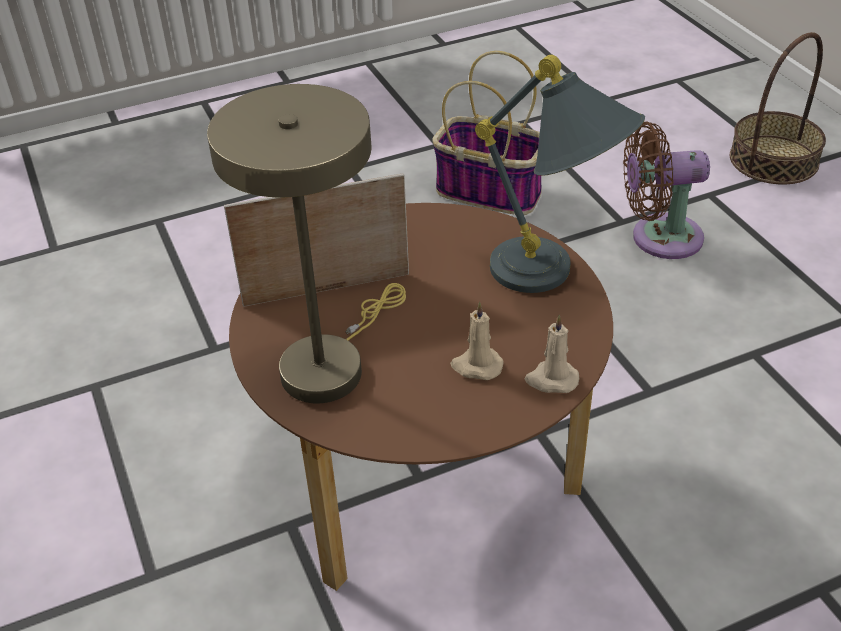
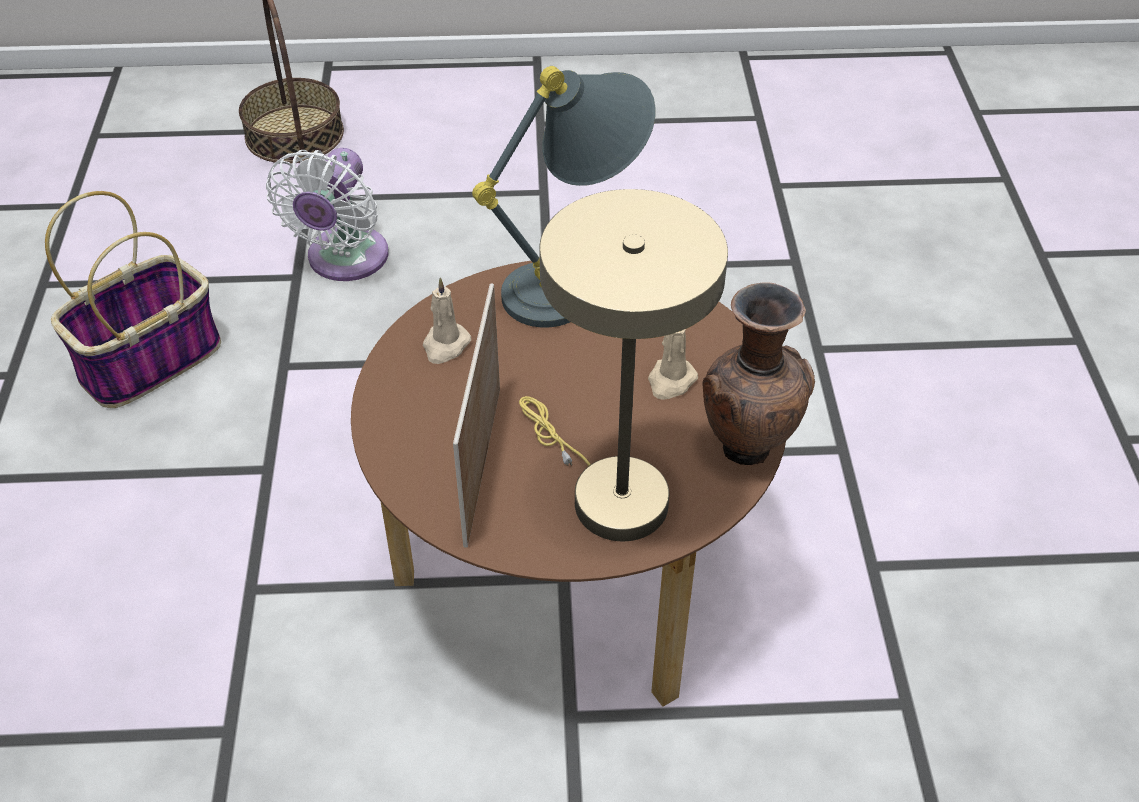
camera: 70 degrees left, 5 degrees up
beige candle [525,315,579,393] -> beige candle moved to [423,278,471,364]
brown fan [623,122,710,259] -> white fan [266,148,388,281]
none -> brown vase [702,282,815,465]

